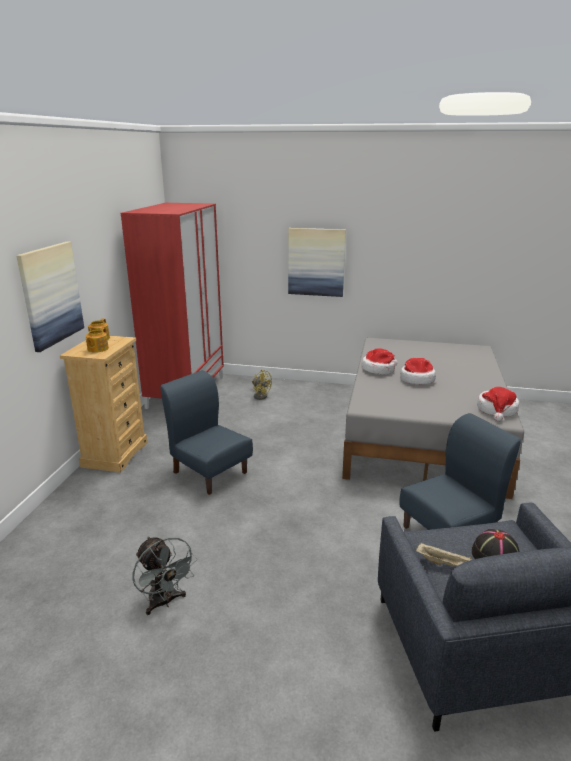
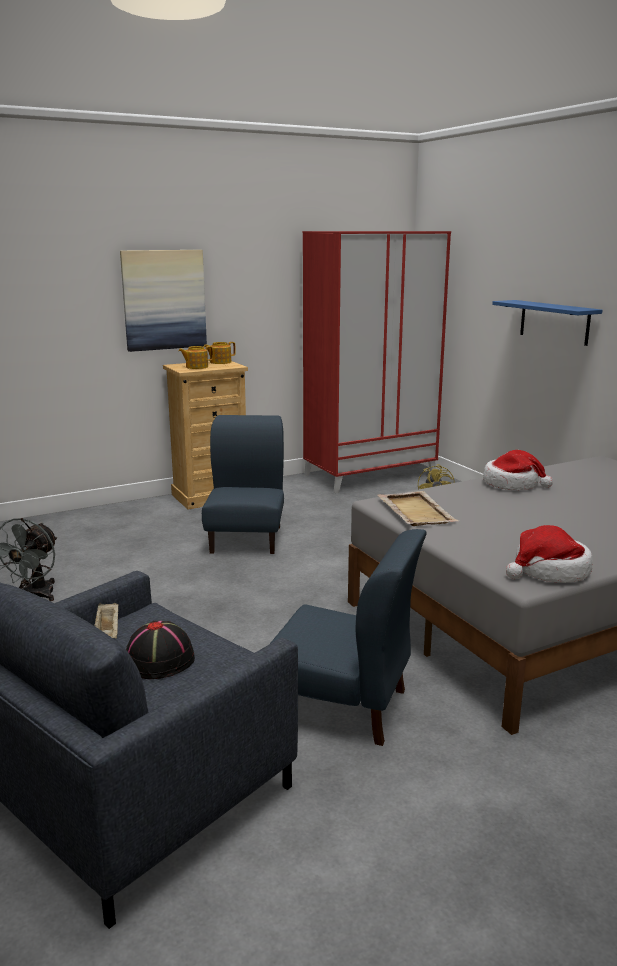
camera: 50 degrees right, 5 degrees down
picture [288,228,346,297] -> blue shelf [492,300,603,346]
hat [400,358,436,385] -> none
none -> beige tray [378,491,459,526]

